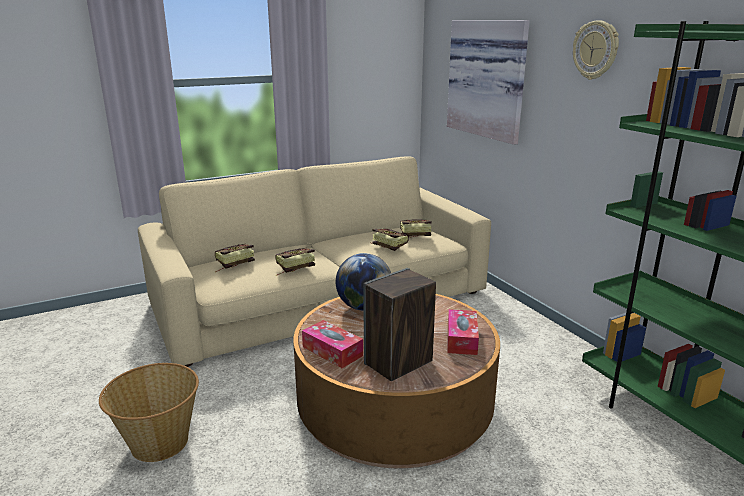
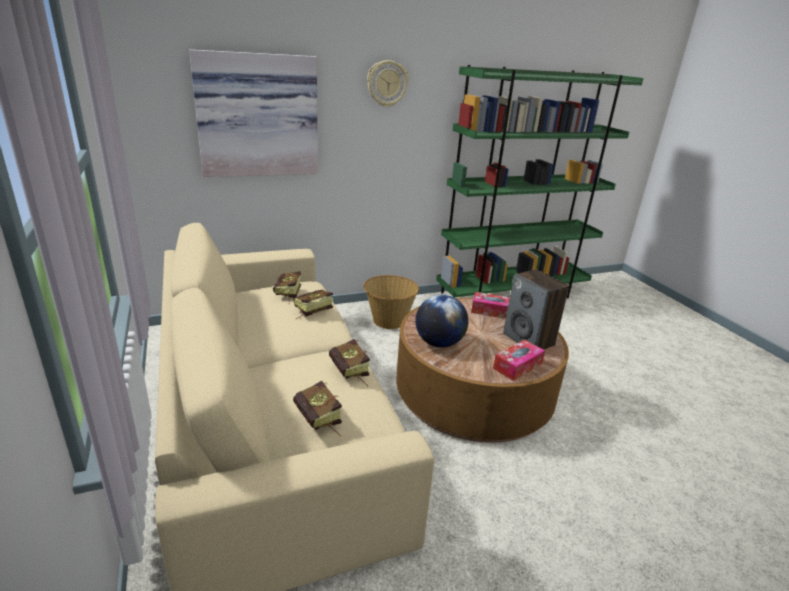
camera: 85 degrees left, 5 degrees up
basket [99,363,199,462] -> basket moved to [363,275,419,329]

